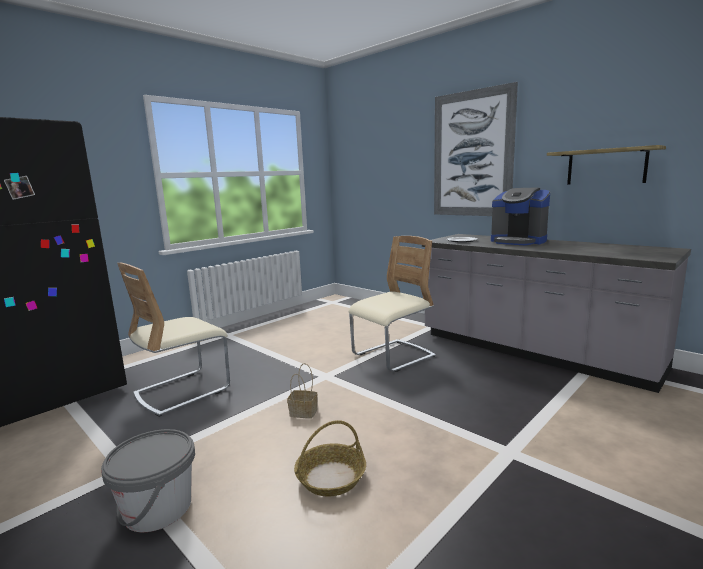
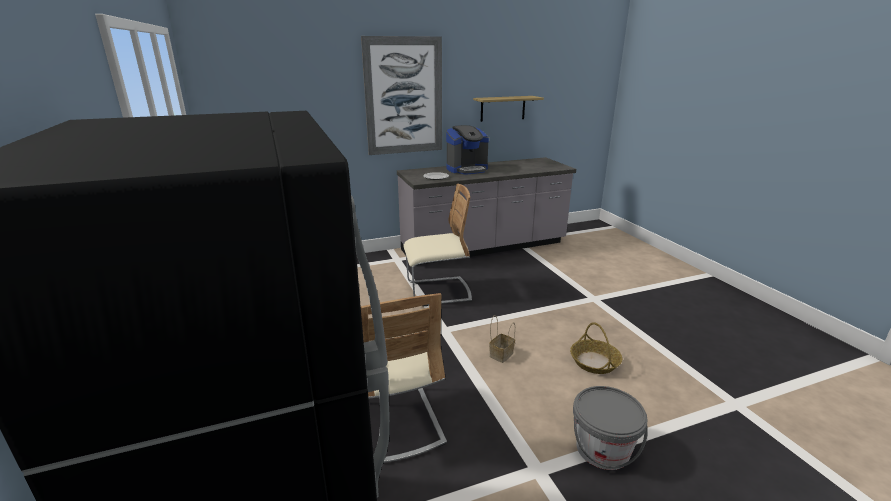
camera: 65 degrees left, 10 degrees up
beige chair [348,236,436,372] -> beige chair turned 90 degrees clockwise [403,184,472,306]

